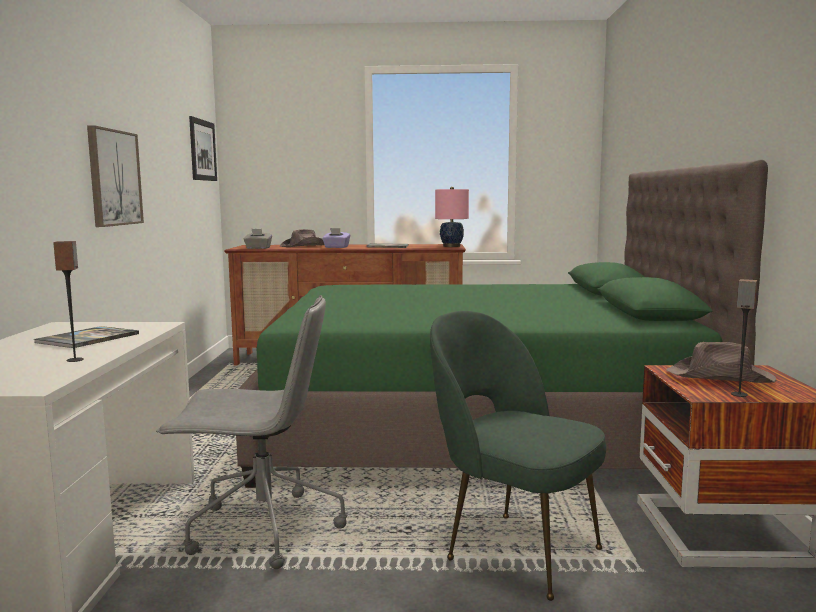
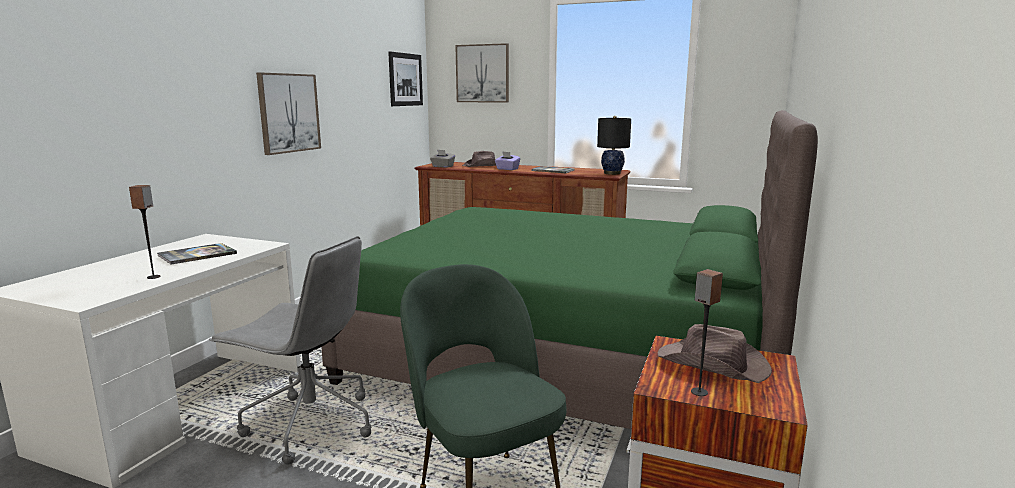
camera: 20 degrees right, 5 degrees up
pink table lamp [435,187,469,247] -> black table lamp [597,116,631,175]
none -> picture [455,43,509,103]

